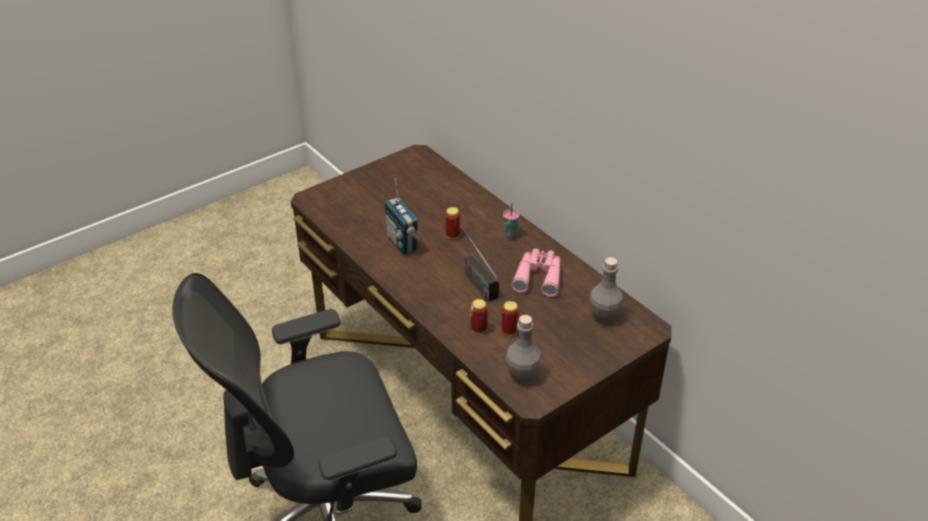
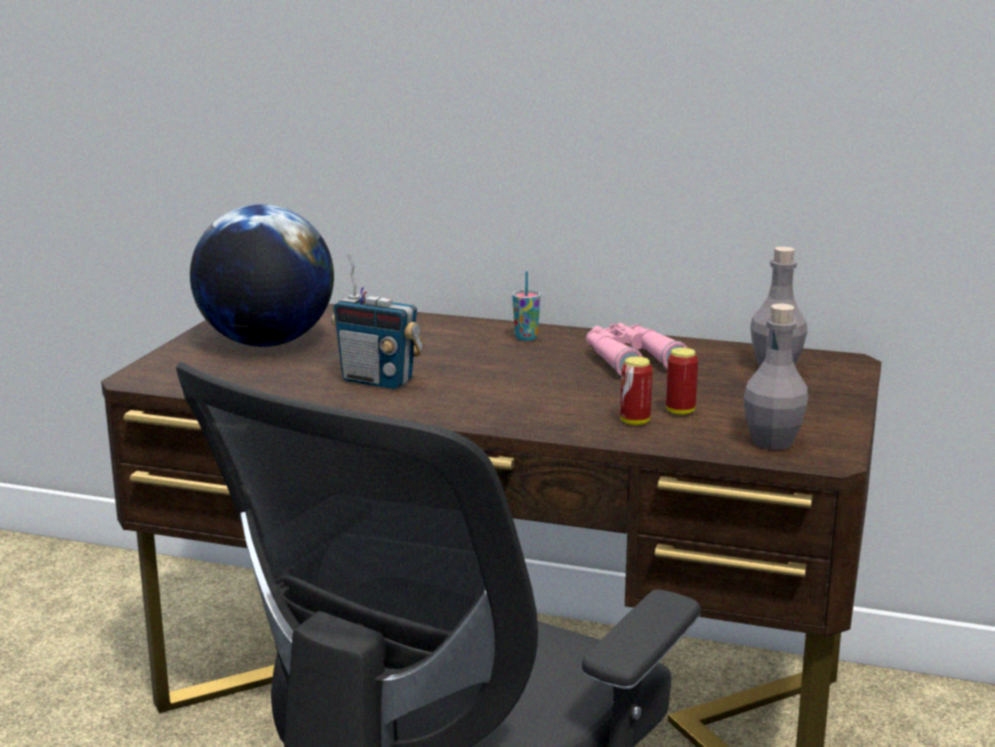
camera: 35 degrees left, 20 degrees down
can [445,207,460,239] -> none
radio [461,226,499,302] -> none
none -> globe [190,204,334,347]

